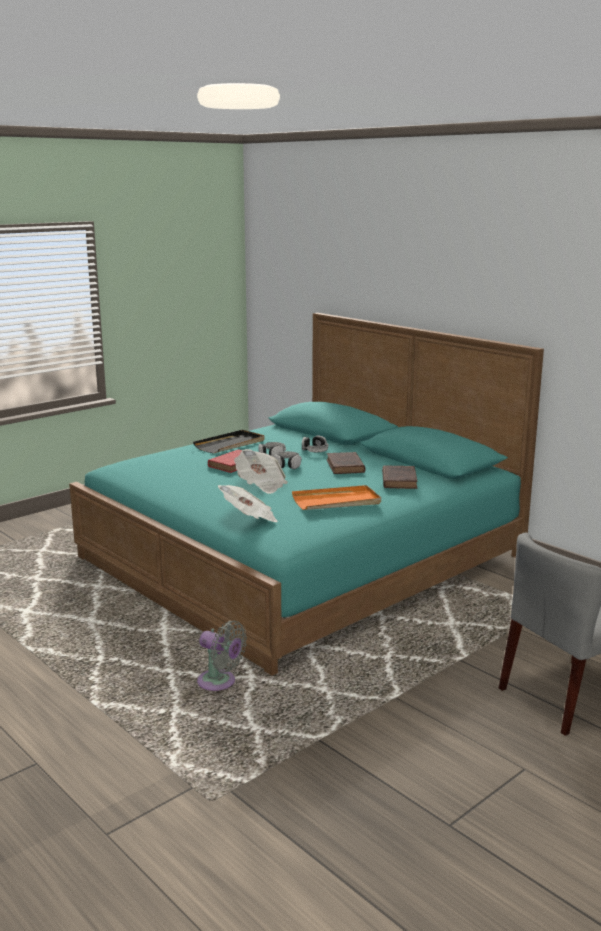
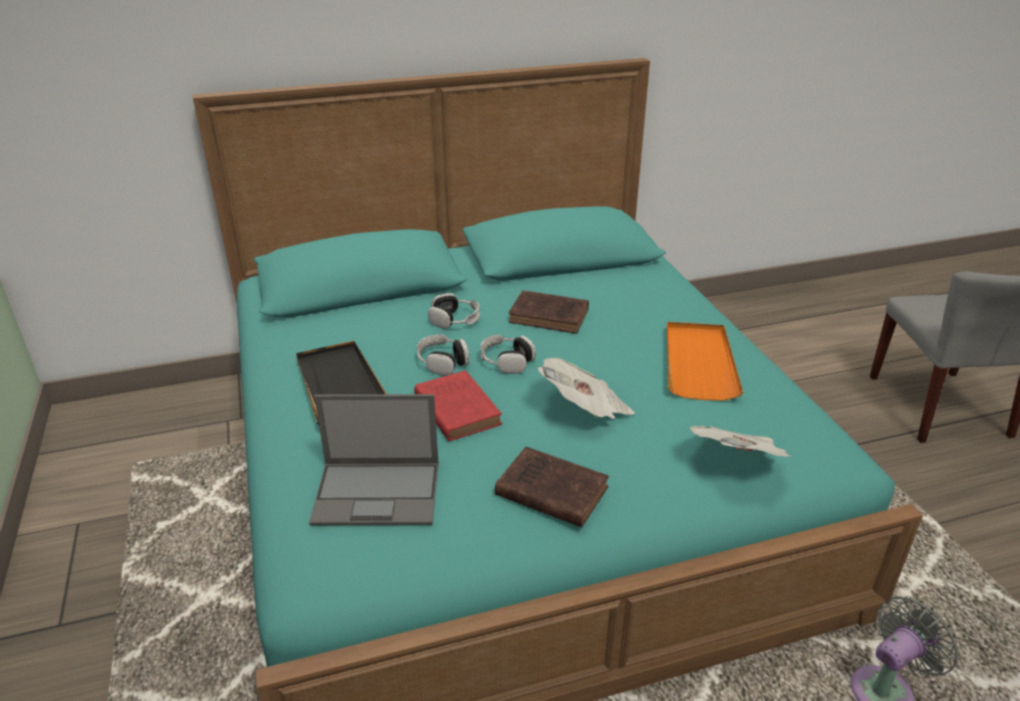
camera: 65 degrees left, 15 degrees up
brown book [382,465,418,489] -> brown book moved to [495,447,609,527]
none -> laptop [309,394,439,526]

